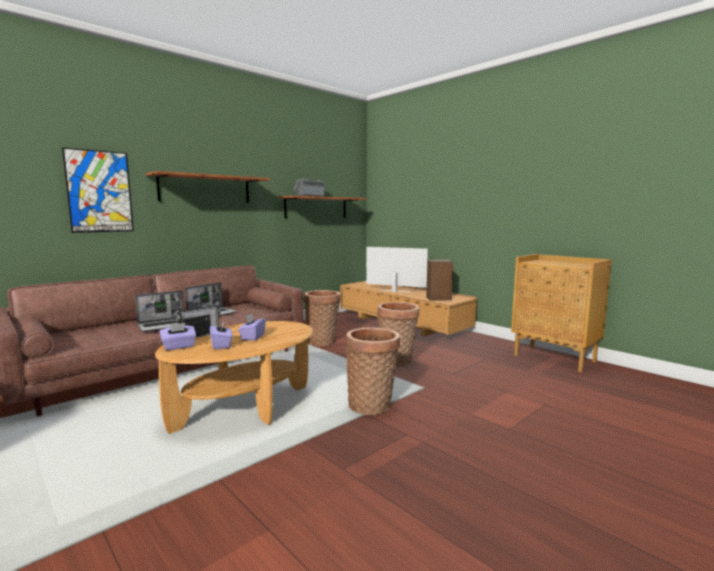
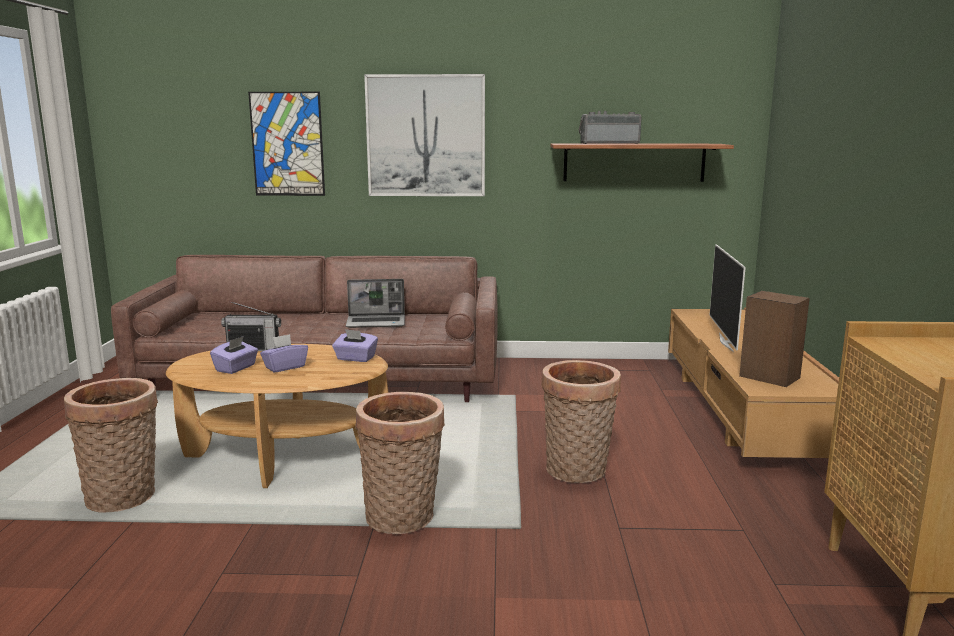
camera: 45 degrees right, 5 degrees up
laptop [135,290,184,332] -> none
shelf [145,171,270,203] -> picture [364,74,485,196]
purple tissue box [159,323,196,350] -> purple tissue box moved to [332,329,378,362]
basket [304,290,341,346] -> basket moved to [64,378,158,513]
television [366,247,428,293] -> television turned 150 degrees counterclockwise [709,244,746,352]

